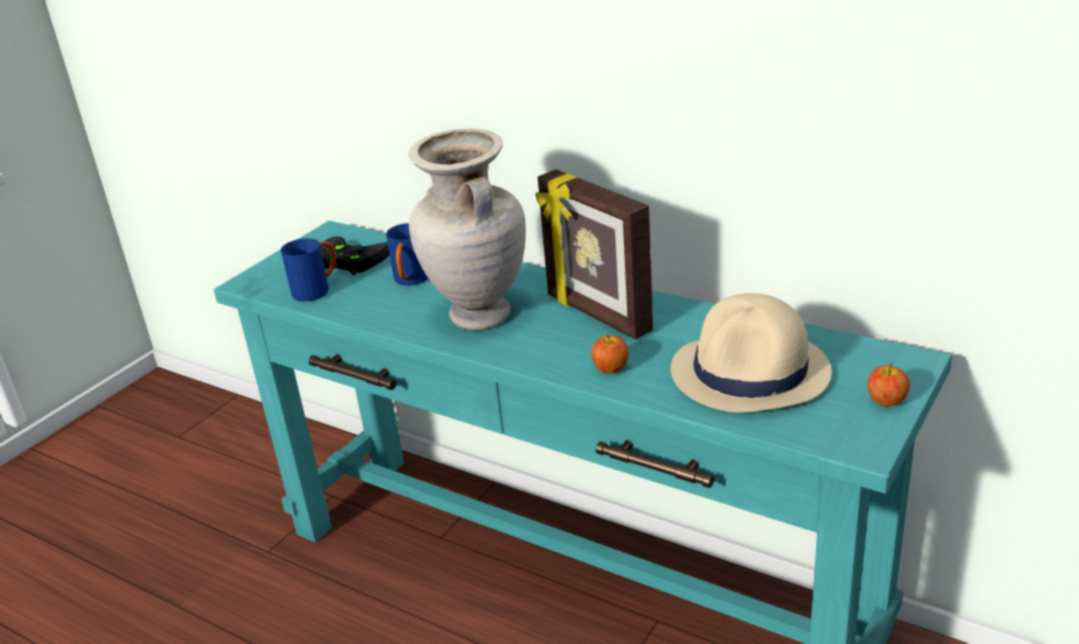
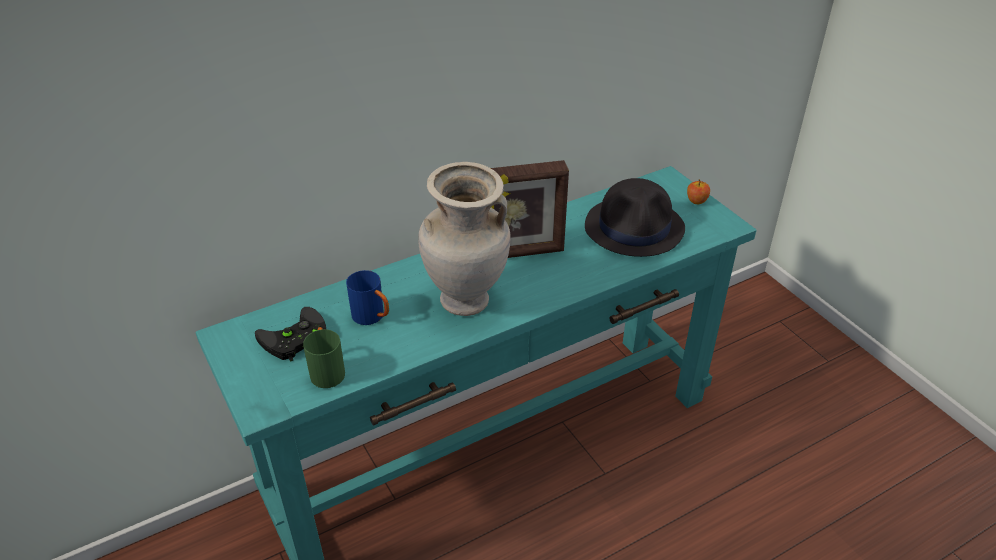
camera: 65 degrees left, 10 degrees up
blue mug [281,238,336,302] -> green mug [303,327,345,388]
apple [591,335,629,373] -> none
beige hat [671,293,832,412] -> black hat [585,178,685,257]

